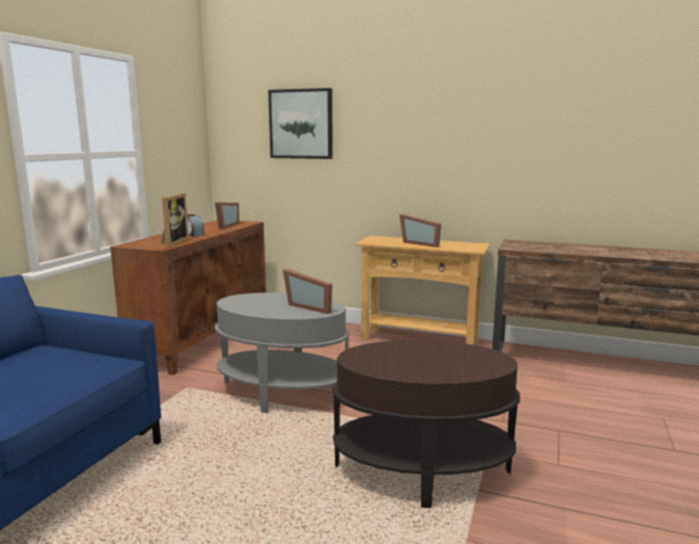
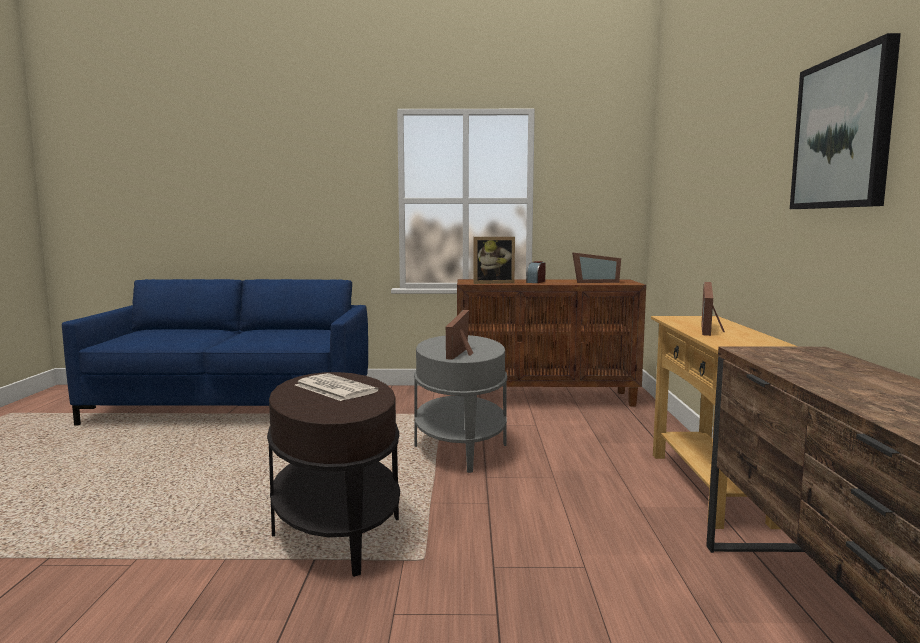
camera: 70 degrees right, 5 degrees down
picture [268,88,333,159] -> picture moved to [790,33,901,209]
none -> newspaper [295,373,378,401]

